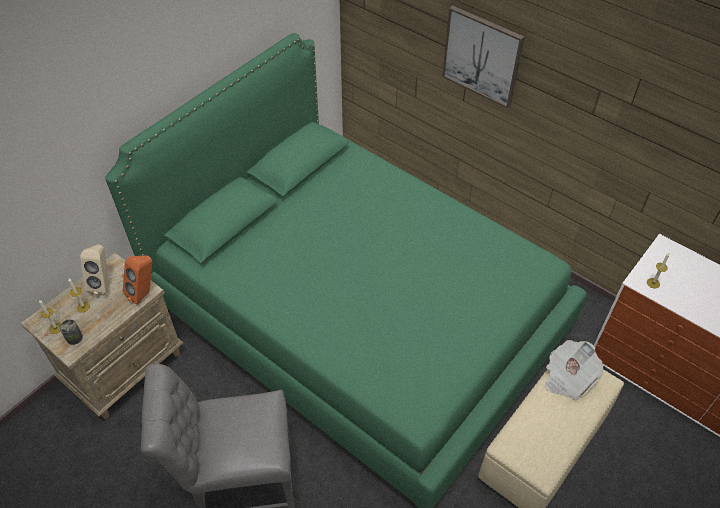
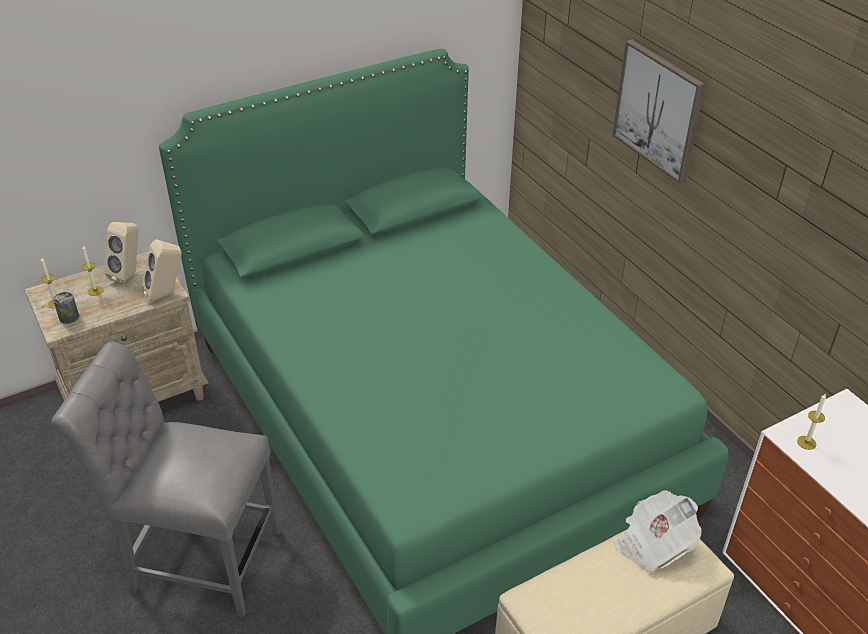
camera: 20 degrees right, 10 degrees down
orange speaker [123,255,152,305] -> beige speaker [142,239,182,302]

